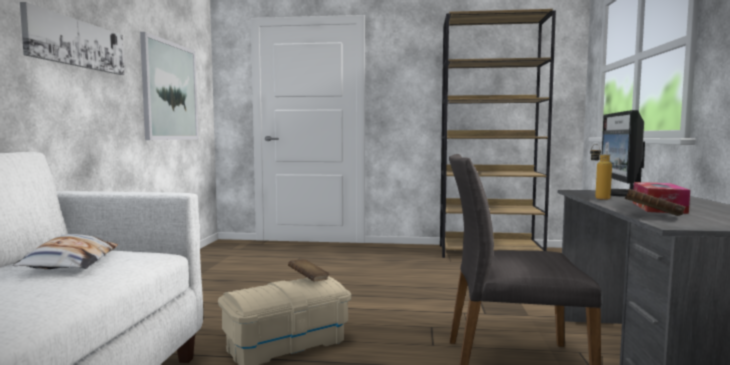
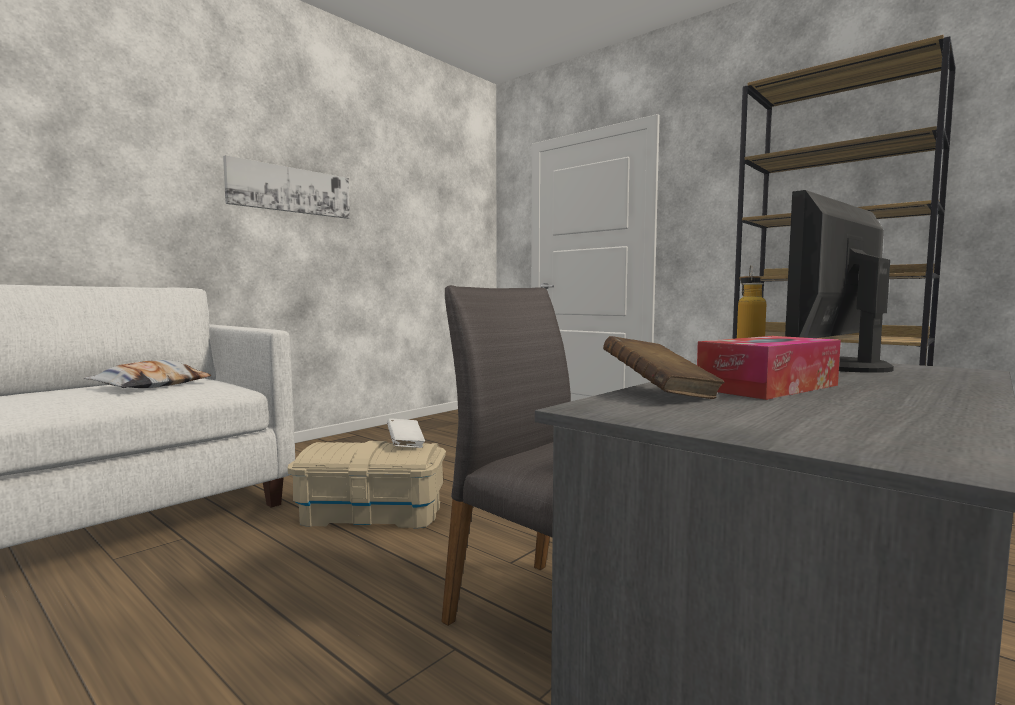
camera: 35 degrees right, 0 degrees up
picture [140,32,198,140] -> none
brown book [288,259,329,282] -> white book [387,418,425,448]

